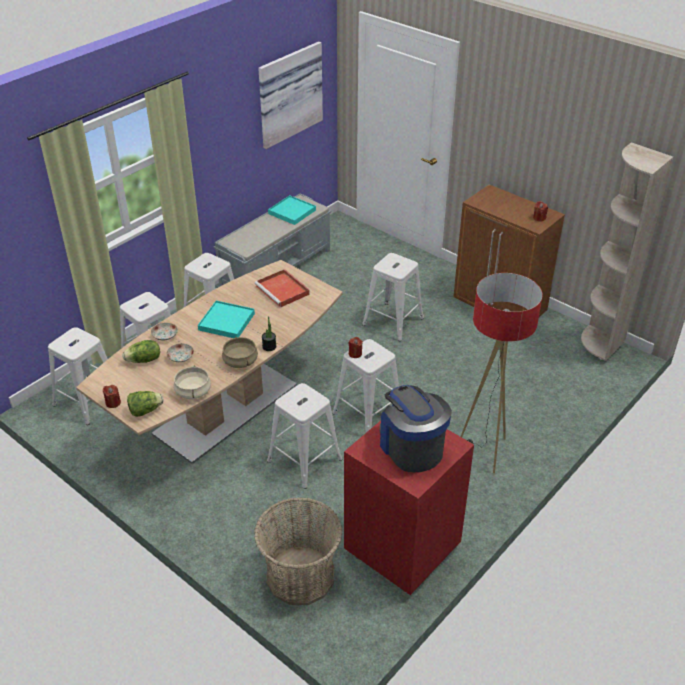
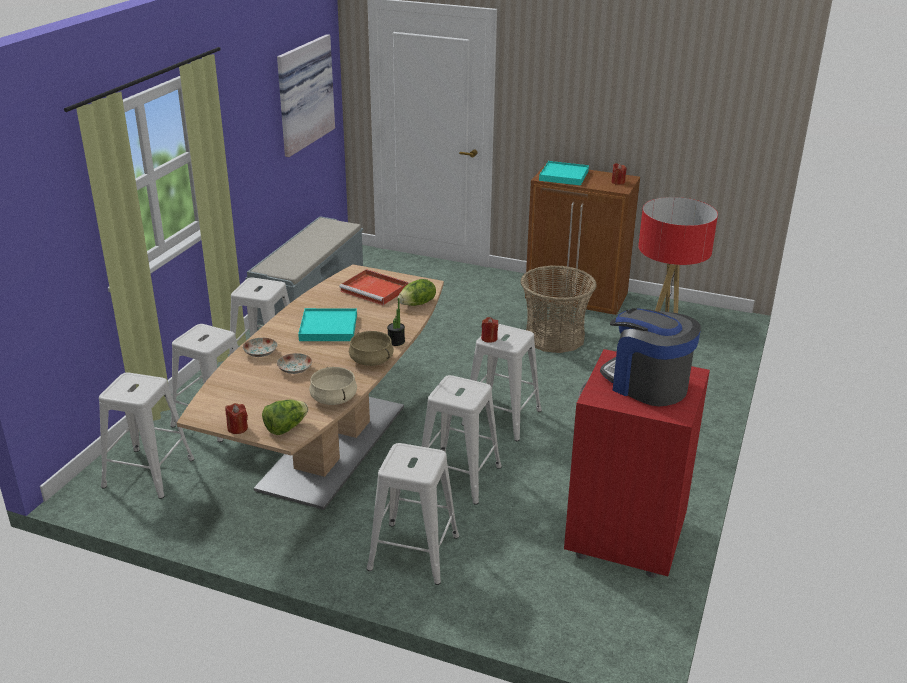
camera: 20 degrees left, 10 degrees down
lettuce [122,340,160,363] -> lettuce moved to [397,279,436,306]
basket [254,498,342,605] -> basket moved to [521,265,597,353]
turquoise tray [268,195,316,225] -> turquoise tray moved to [539,161,589,186]
white stool [362,253,424,341] -> white stool moved to [367,443,459,585]
beige bookcase [581,142,674,361] -> none

